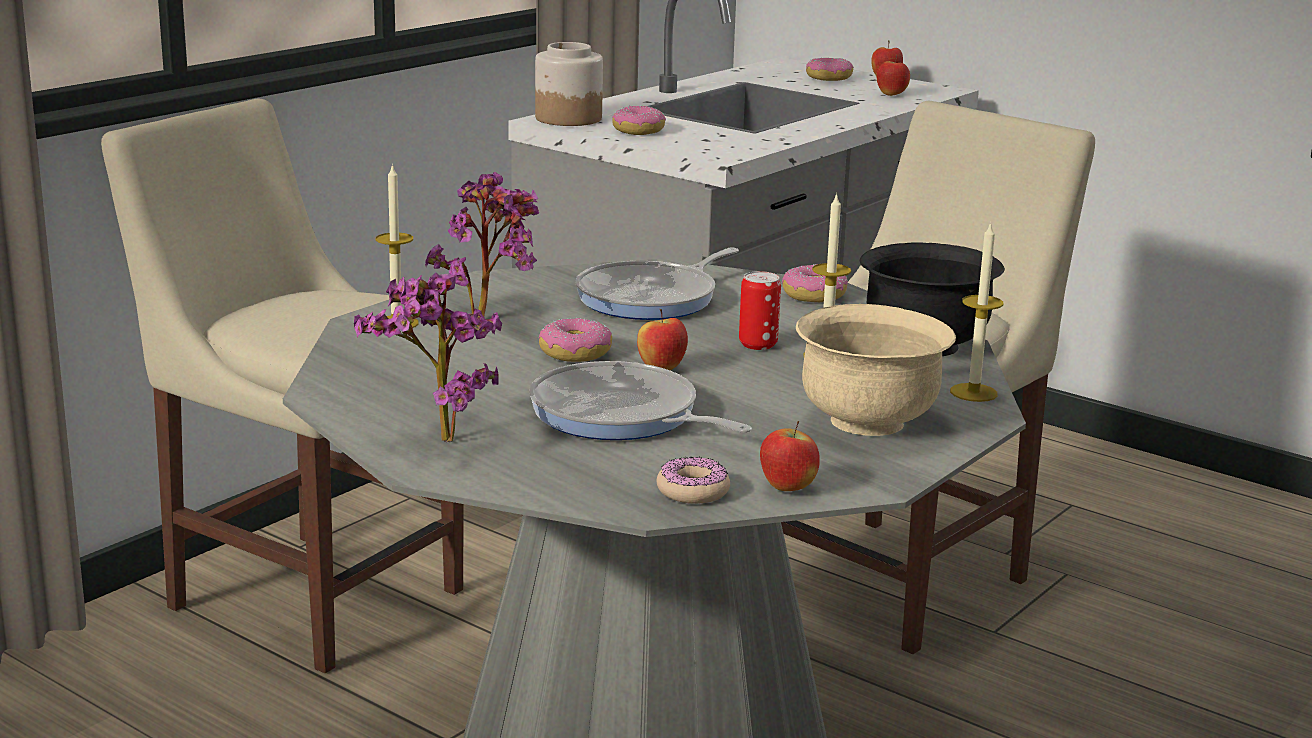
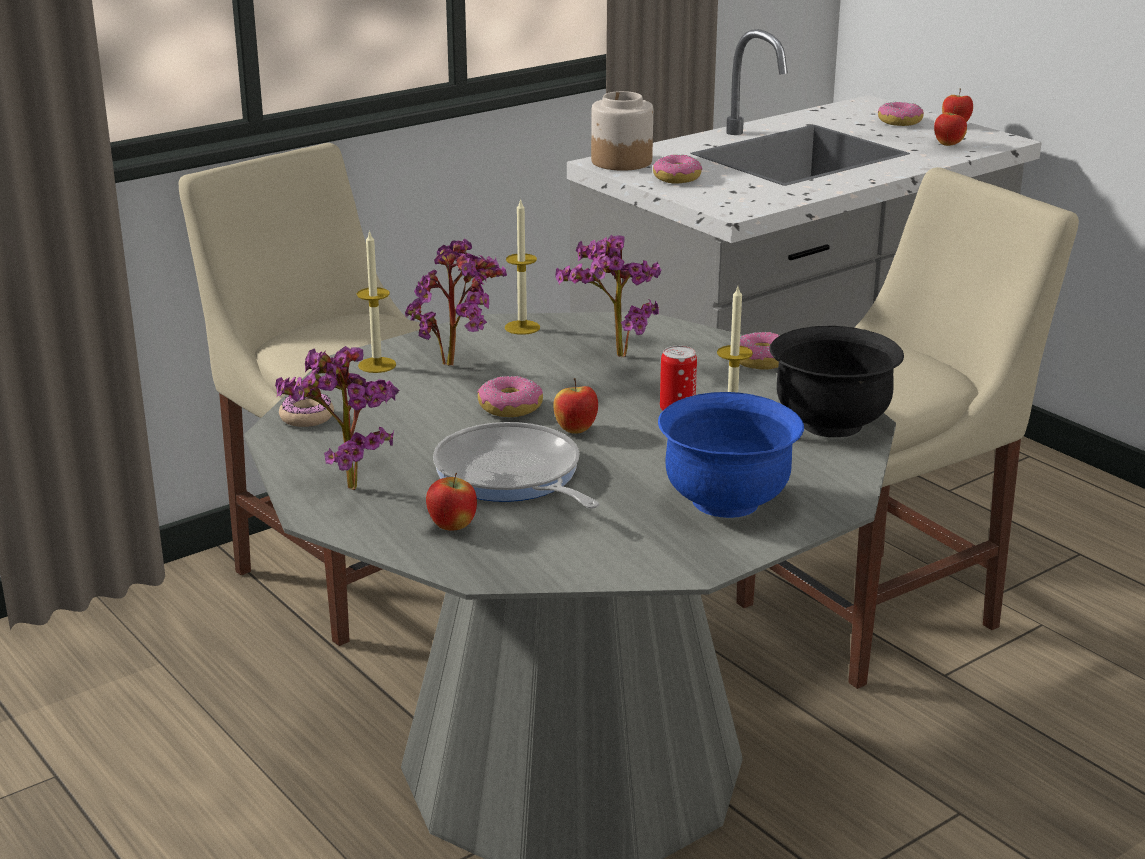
camera: 15 degrees right, 5 degrees up
frying pan [575,247,739,320] -> potted plant [556,235,661,358]
donut [657,457,730,504] -> donut moved to [279,394,334,427]
apple [760,421,820,491] -> apple moved to [426,473,477,530]
beige bowl [796,304,956,436] -> blue bowl [658,392,804,518]
candle [950,222,1004,402] -> candle moved to [505,198,540,335]

